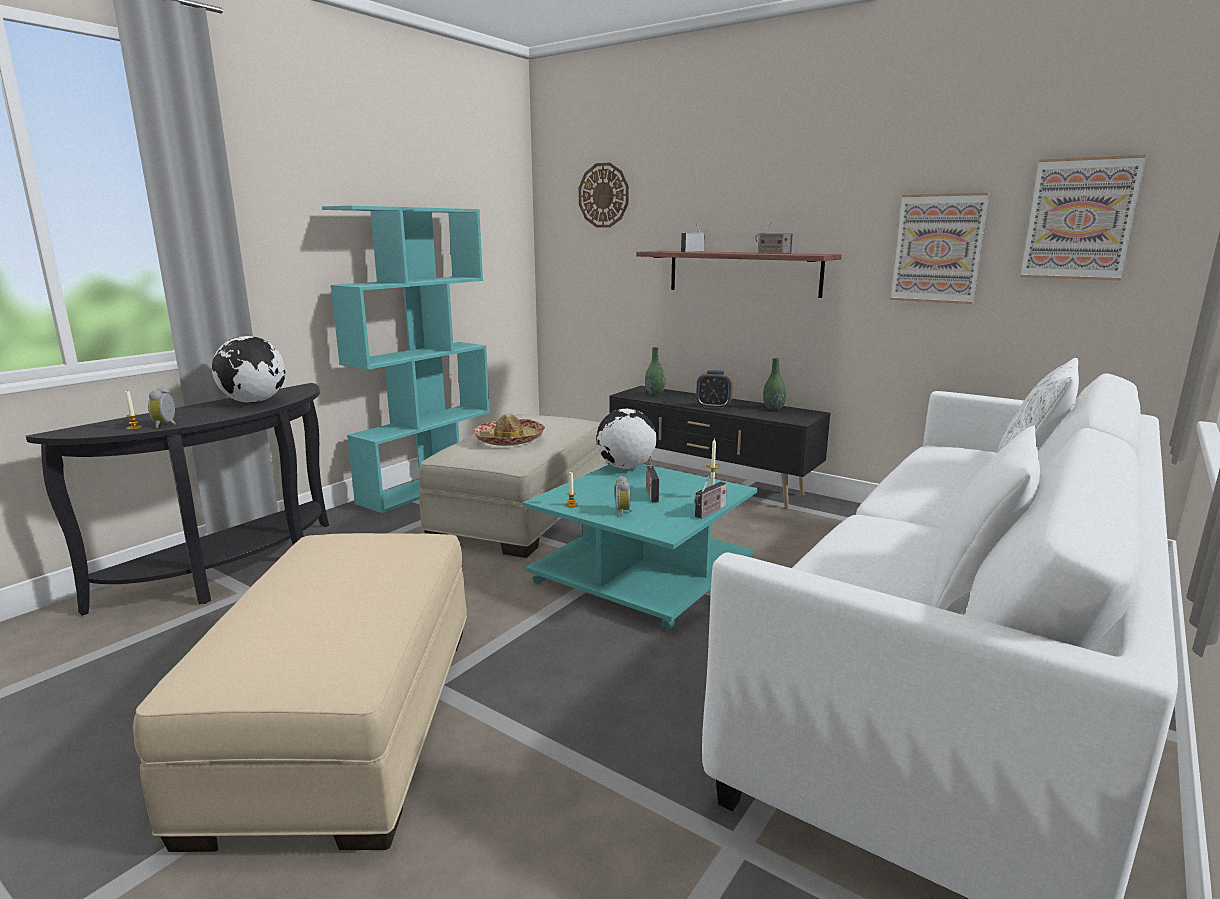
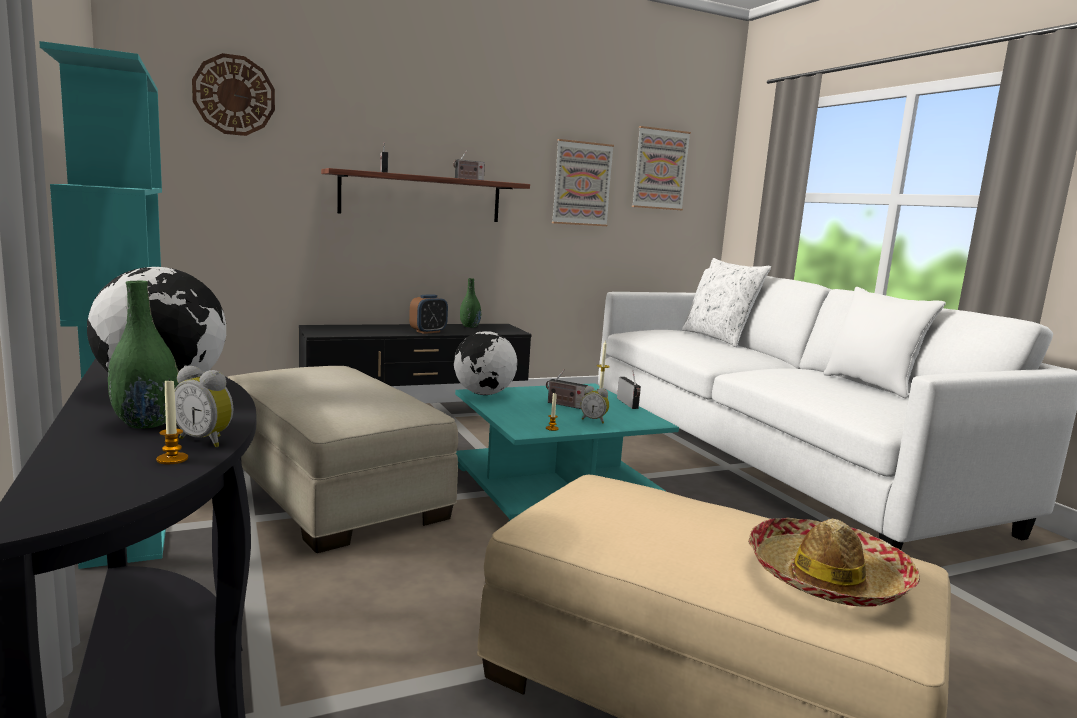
camera: 60 degrees left, 5 degrees down
hat [473,413,545,446] -> hat moved to [748,517,920,607]
green vase [645,347,666,395] -> green vase moved to [108,280,179,429]

